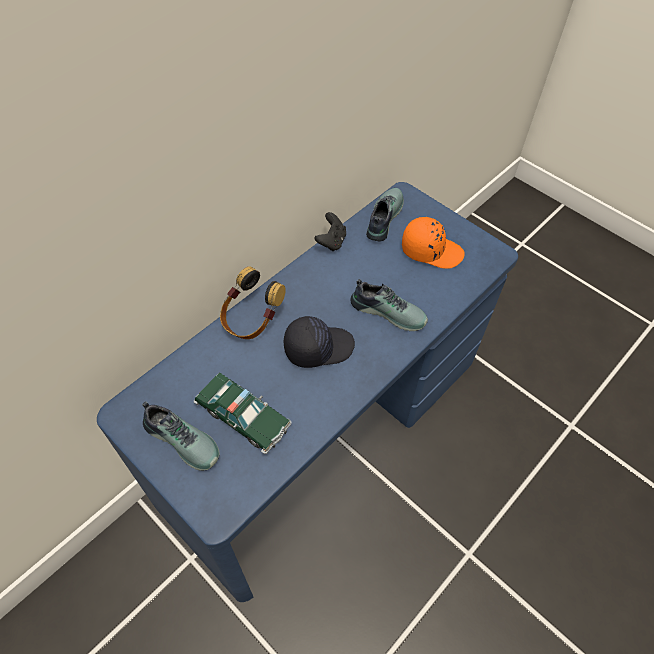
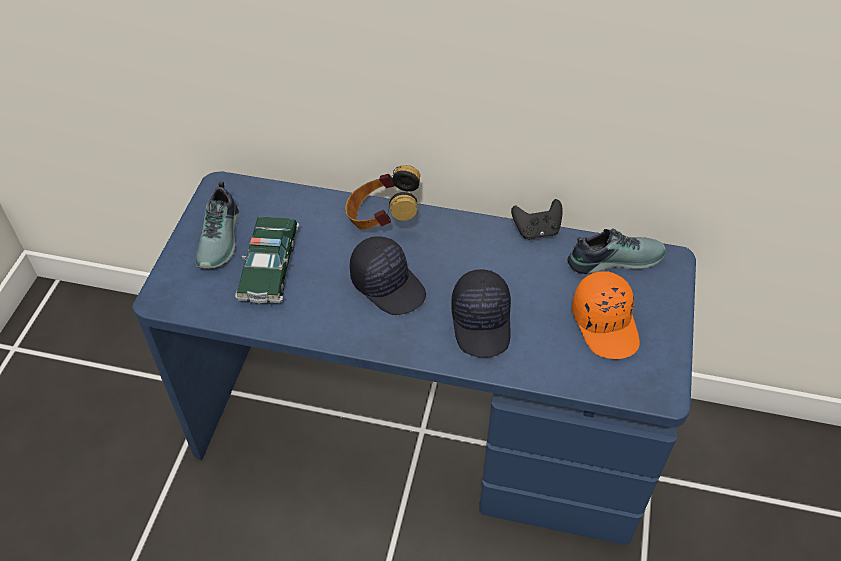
camera: 60 degrees right, 5 degrees down
shoe [350,279,428,331] -> black cap [451,269,511,358]

